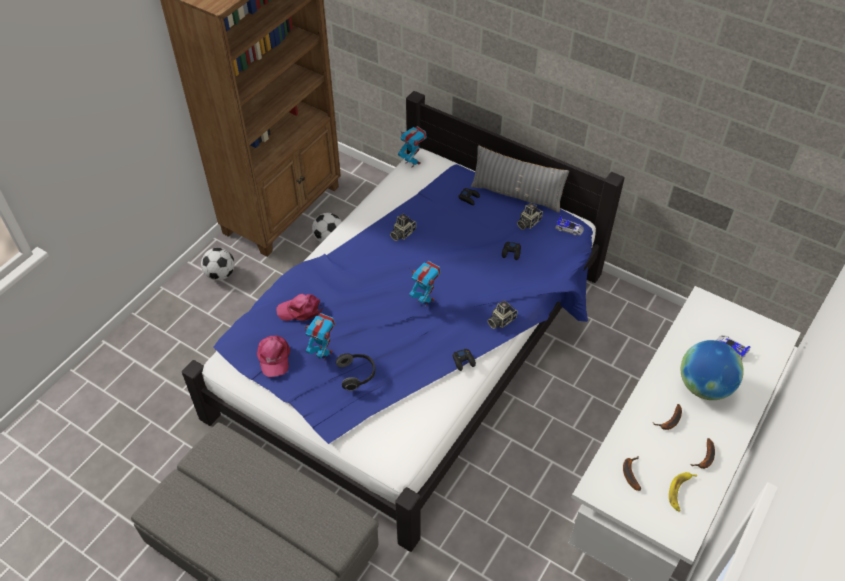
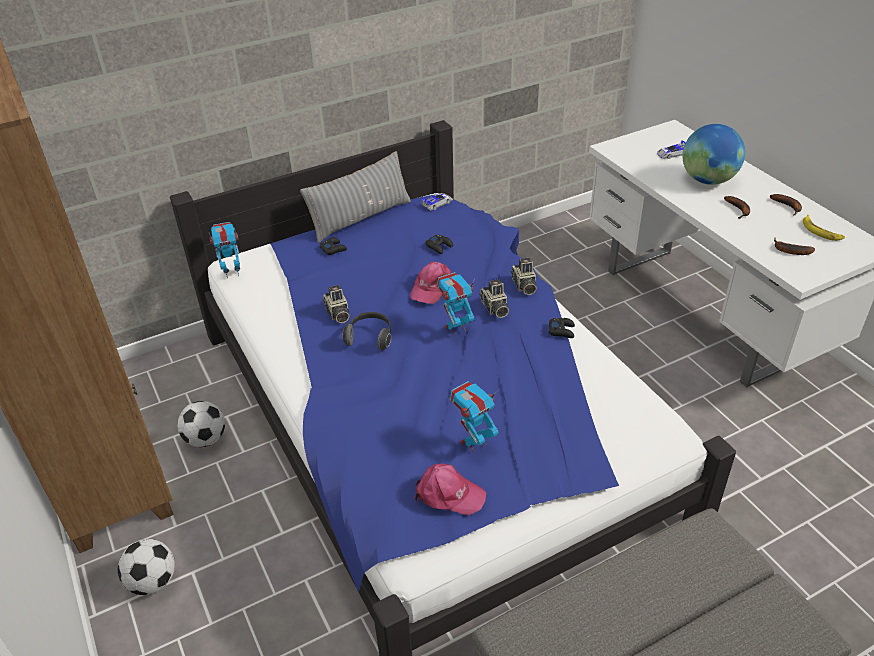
camera: 60 degrees left, 10 degrees down
pink cap [276,294,323,321] -> pink cap moved to [410,262,452,304]
headphones [336,353,375,391] -> headphones moved to [342,312,391,351]
camera [517,203,543,230] -> camera moved to [479,279,509,318]

